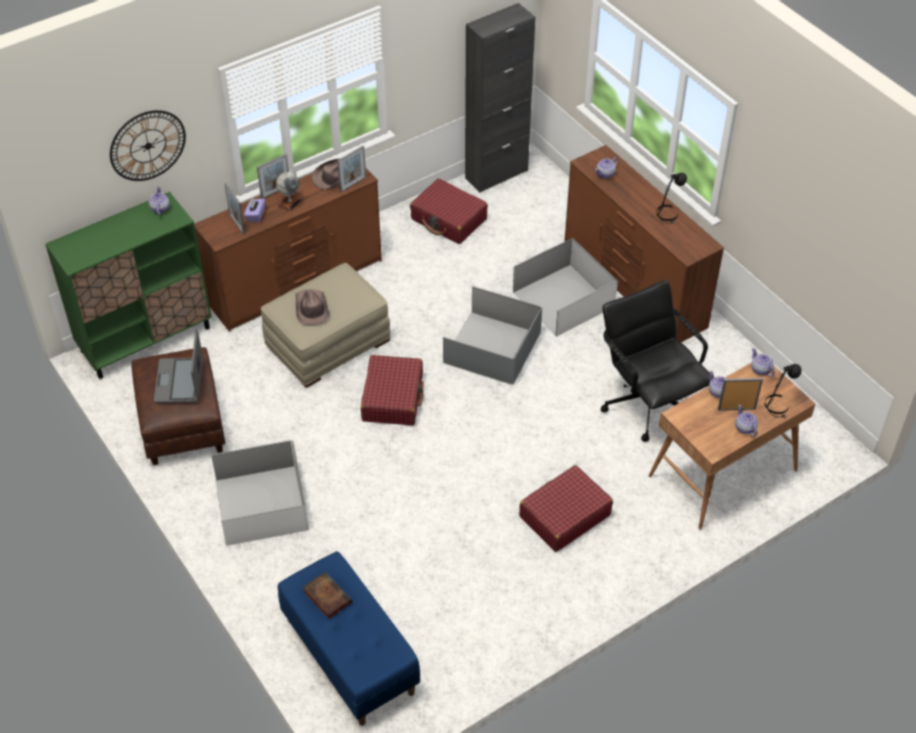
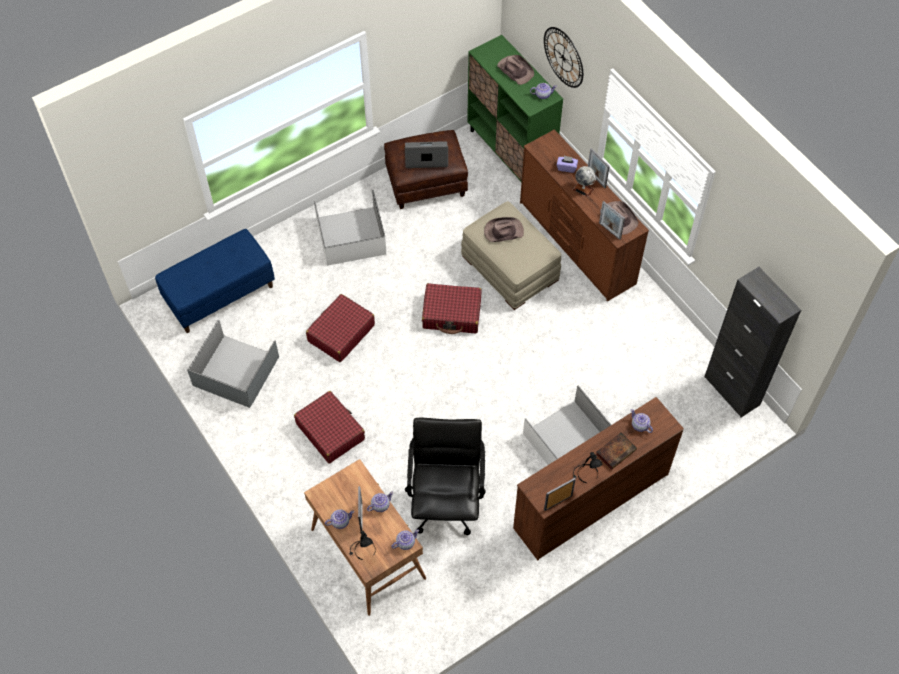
camera: 90 degrees right, 10 degrees up
picture frame [224,183,245,235] -> picture frame moved to [544,478,576,511]
book [302,572,352,619] -> book moved to [596,433,637,470]
red suitcase [410,179,488,244] -> red suitcase moved to [306,294,375,362]
grey storage box [443,286,542,385] -> grey storage box moved to [187,320,279,408]
black office chair [601,280,710,442] -> black office chair turned 60 degrees counterclockwise [405,418,486,535]
none -> brown hat [497,55,534,85]

